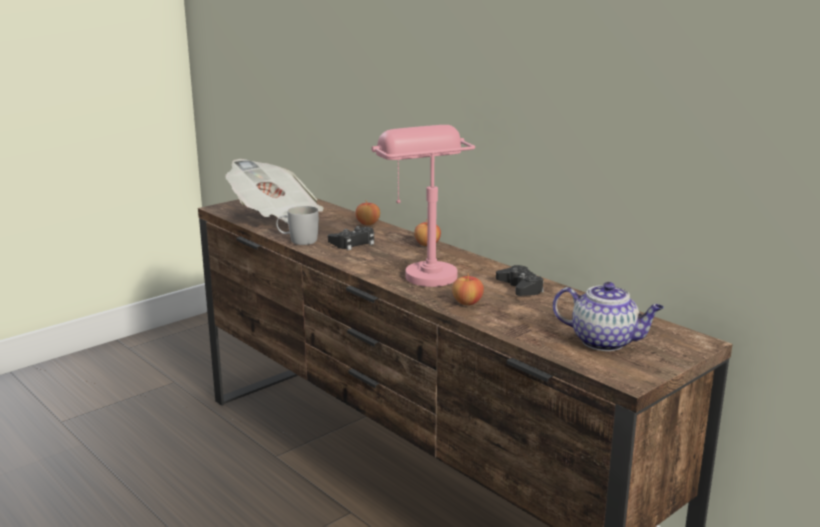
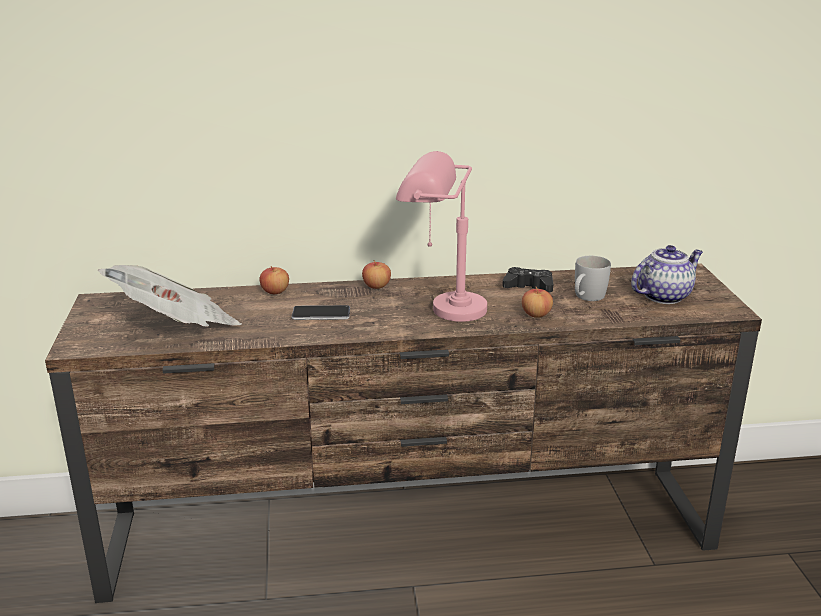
camera: 55 degrees left, 5 degrees up
white mug [276,206,319,245] -> white mug moved to [575,256,611,301]
black game controller [328,226,374,250] -> phone [292,305,350,320]

